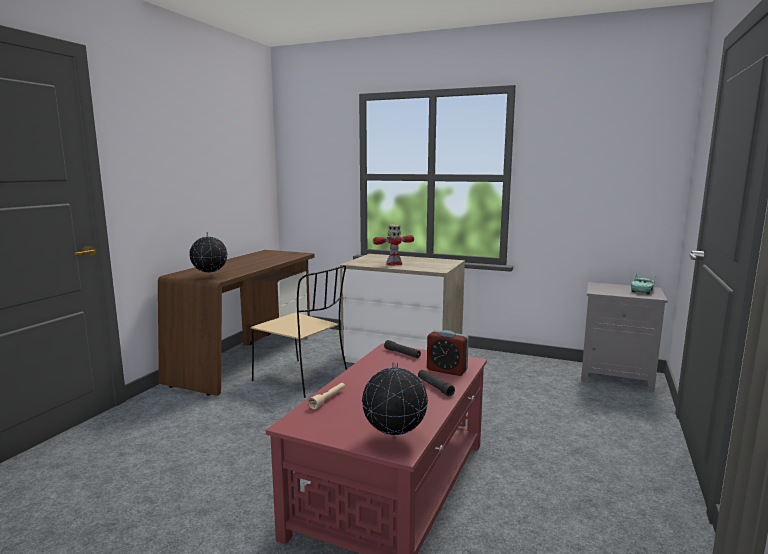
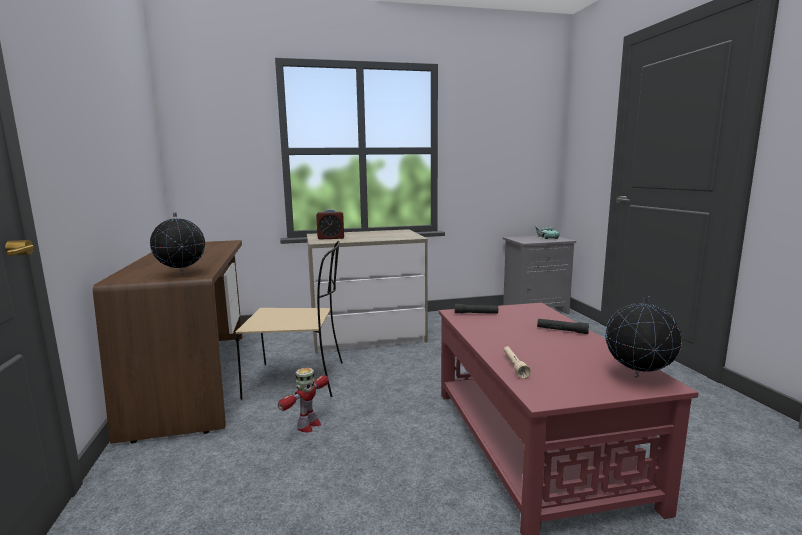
camera: 35 degrees left, 0 degrees up
toy robot [373,224,414,266] -> toy robot moved to [278,368,329,432]
alarm clock [427,330,469,376] -> alarm clock moved to [316,209,344,240]

